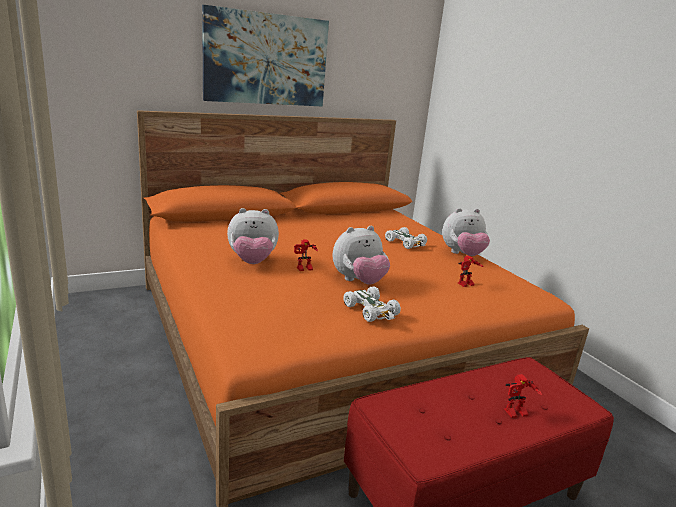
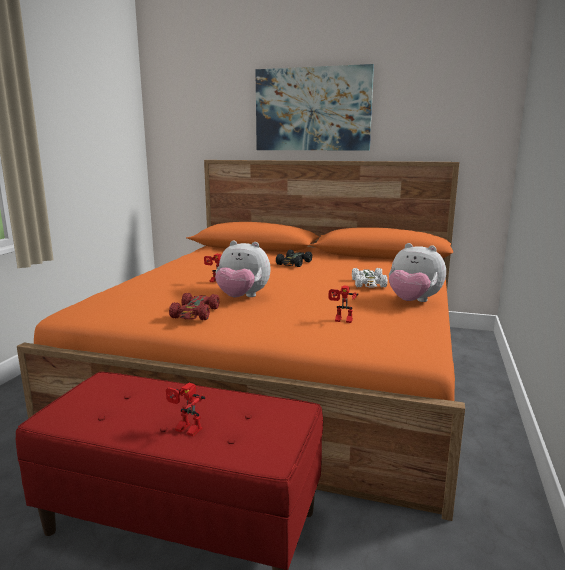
camera: 45 degrees right, 5 degrees down
plush toy [227,208,279,264] -> none
white toy car [343,286,401,322] -> red toy car [169,293,219,320]
none -> black toy car [276,250,312,267]

